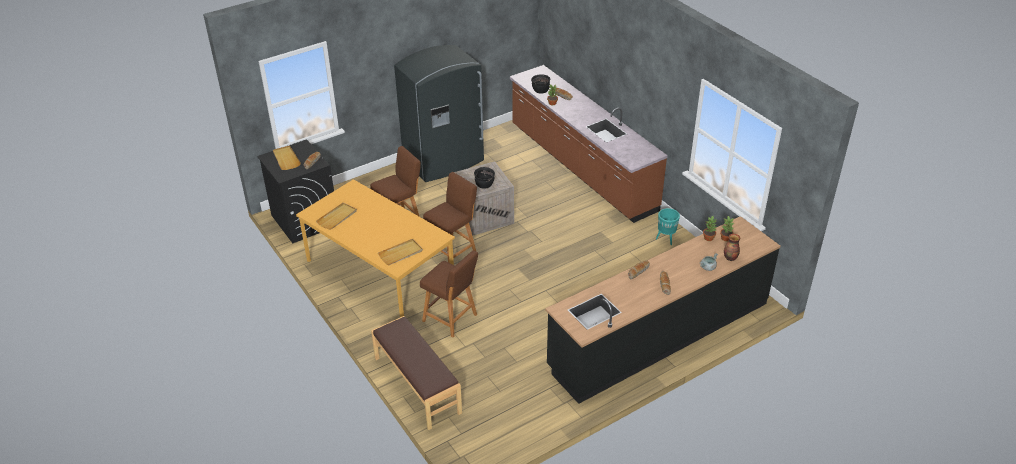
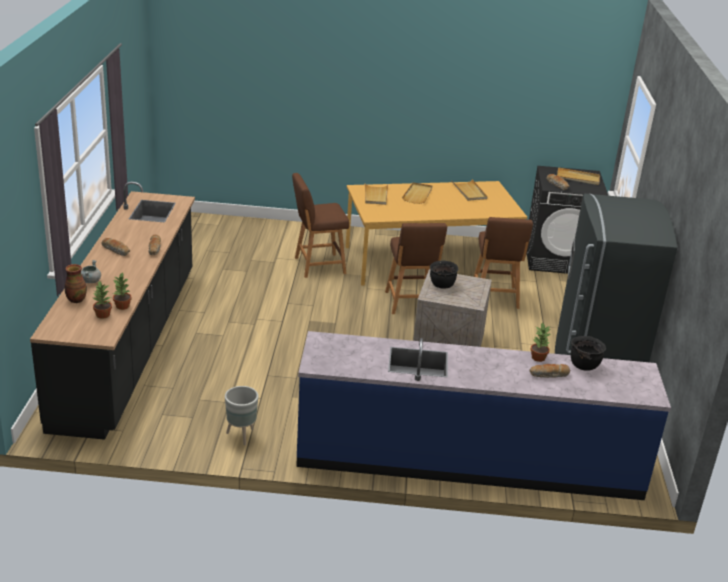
camera: 125 degrees right, 10 degrees down
brown bench [371,316,462,430] -> none
brown counter [510,65,668,223] -> blue counter [296,331,671,500]
turquoise planter [656,208,680,245] -> grey planter [225,386,259,446]
none -> beige tray [402,182,432,204]

